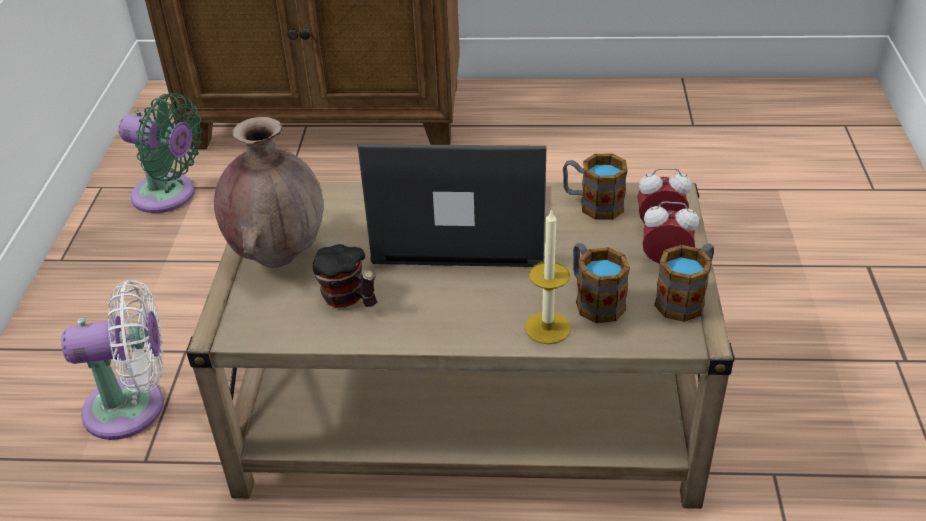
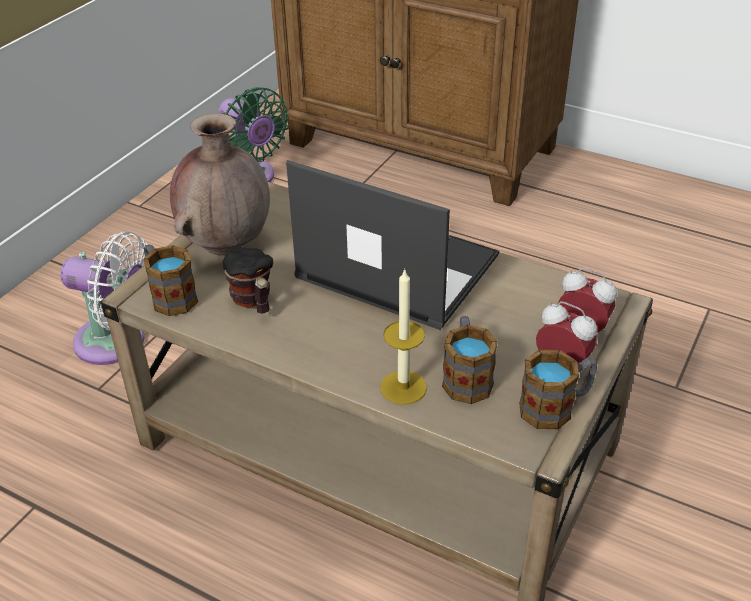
camera: 25 degrees right, 0 degrees up
mug [563,154,628,220] -> mug moved to [144,244,198,316]

